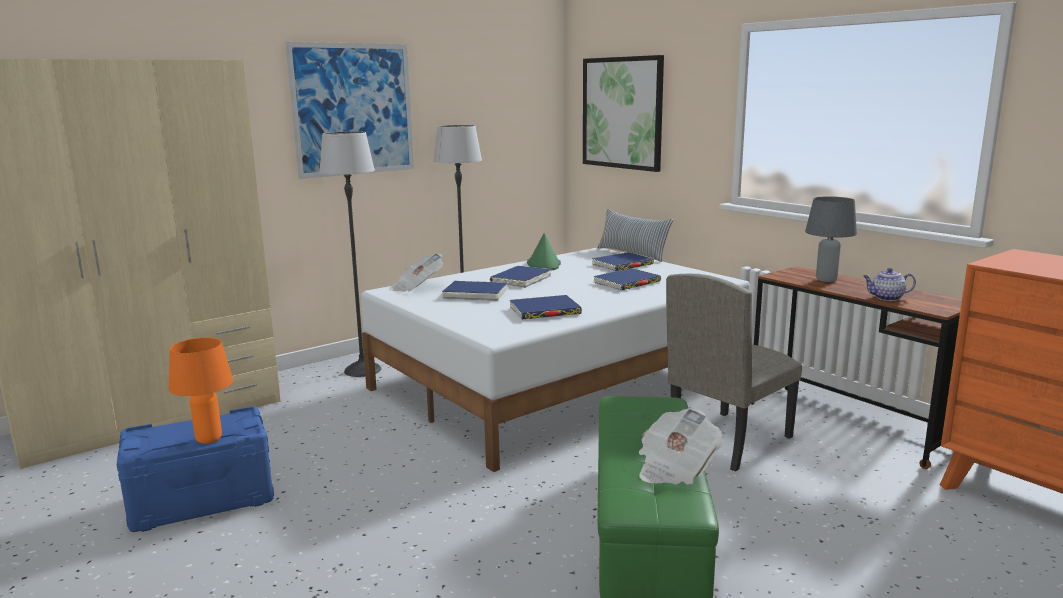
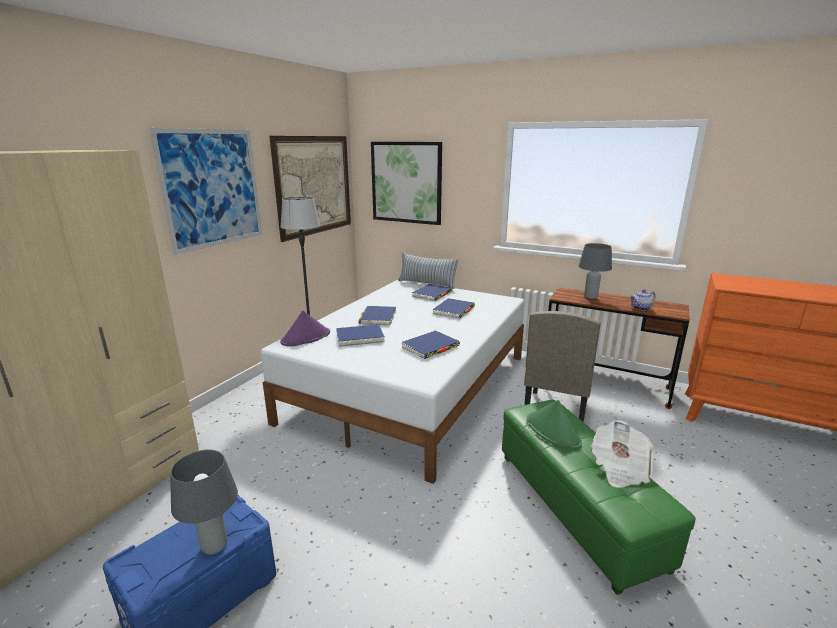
camera: 25 degrees left, 5 degrees up
orange table lamp [169,337,233,444] -> grey table lamp [170,449,238,555]
floor lamp [319,131,381,377] -> none
newspaper [389,253,443,292] -> purple hat [280,311,330,346]
green hat [527,233,561,271] -> green hat moved to [527,400,582,450]
none -> picture [269,136,351,242]

